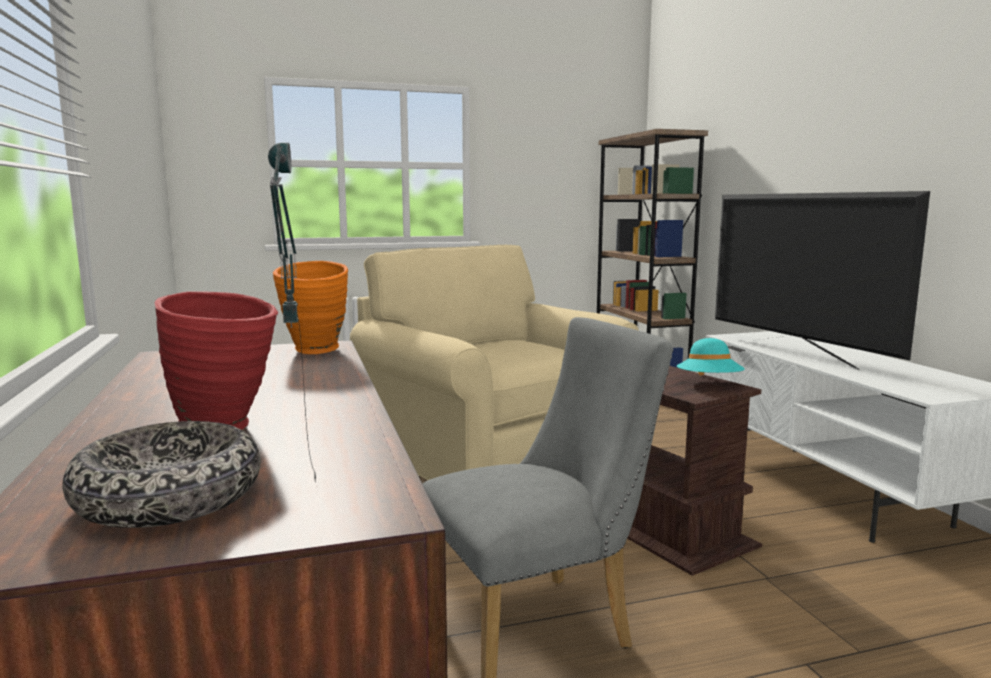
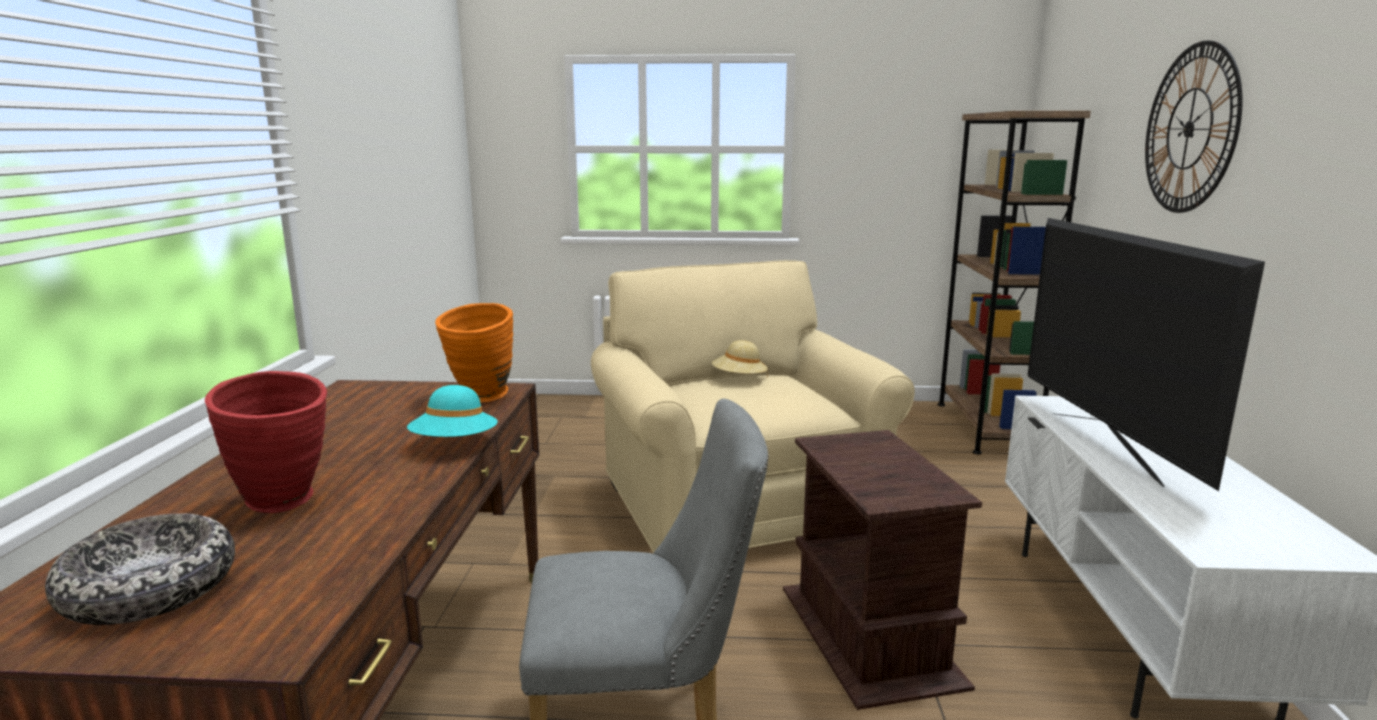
camera: 20 degrees right, 5 degrees up
table lamp [268,142,316,481] -> none
turquoise hat [677,338,745,376] -> turquoise hat moved to [407,385,498,437]
none -> beige hat [712,340,768,374]
none -> wall clock [1145,40,1243,213]

